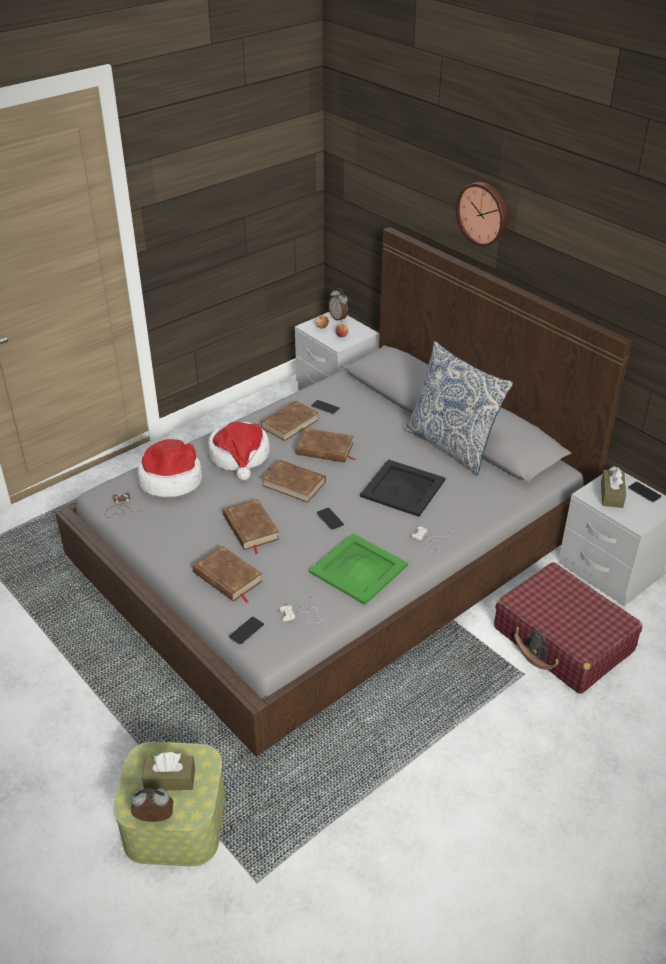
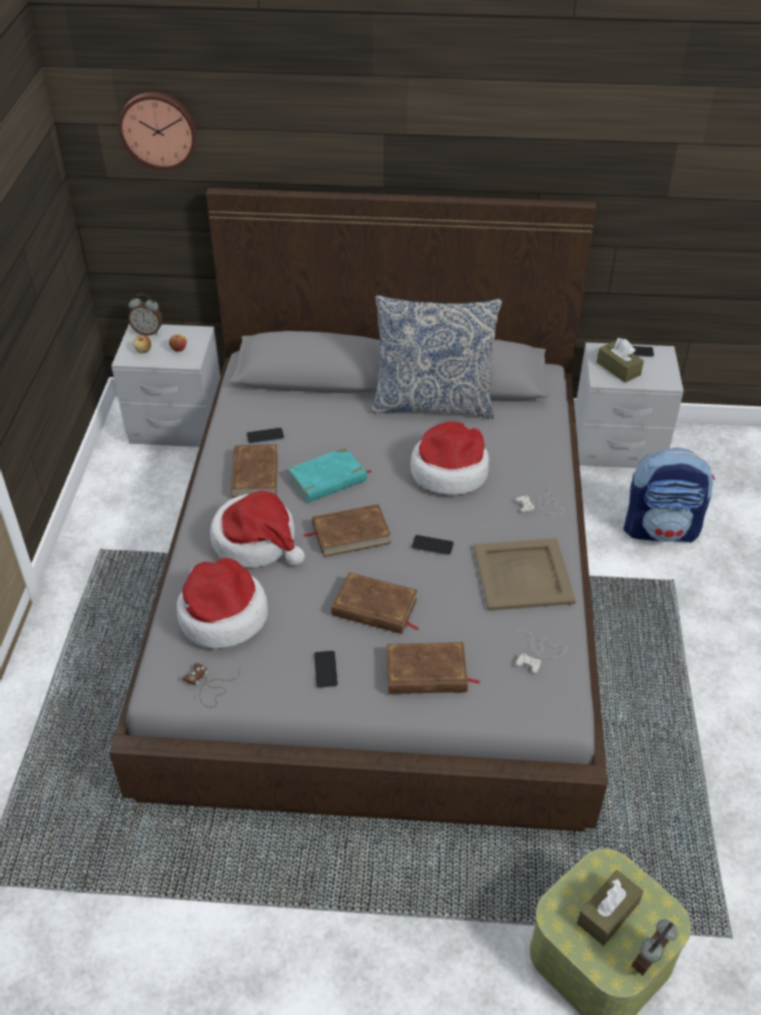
camera: 45 degrees left, 5 degrees up
phone [229,617,264,645] -> phone moved to [314,651,338,688]
brown book [296,428,356,463] -> turquoise book [288,447,372,503]
green tray [309,533,408,605] -> beige tray [474,538,576,611]
black tray [360,459,446,517] -> hat [410,422,489,495]
wall clock [456,182,508,247] -> wall clock moved to [119,92,197,170]
red suitcase [494,562,643,694] -> backpack [623,448,715,543]

